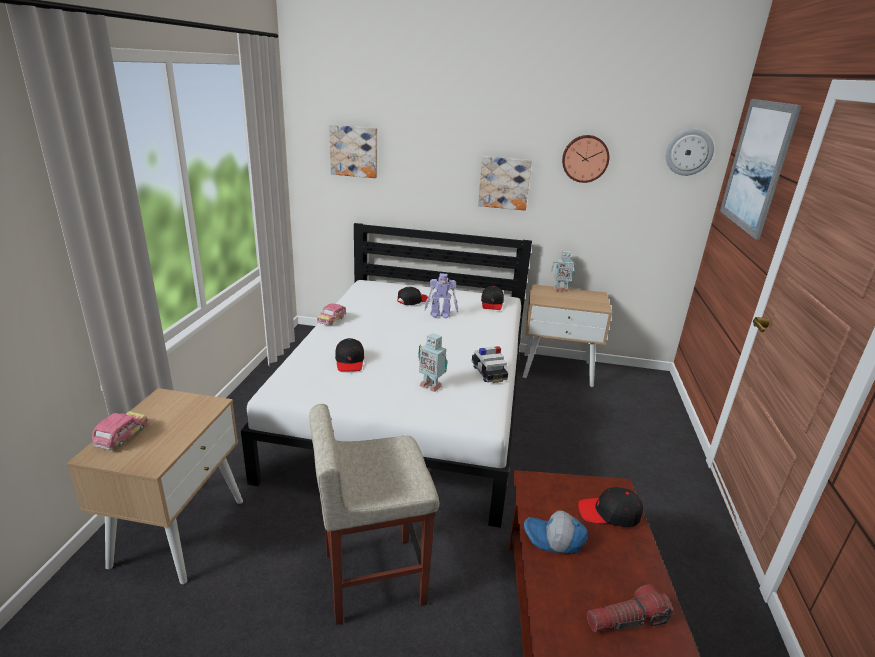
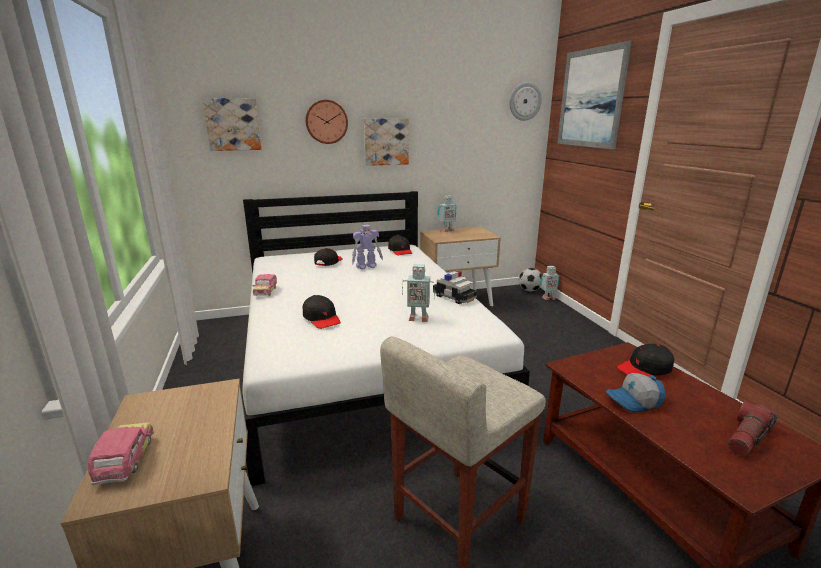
camera: 25 degrees left, 5 degrees down
wall clock [562,135,610,183] -> wall clock moved to [305,100,348,144]
none -> football [519,268,543,291]
none -> toy robot [540,266,560,300]

